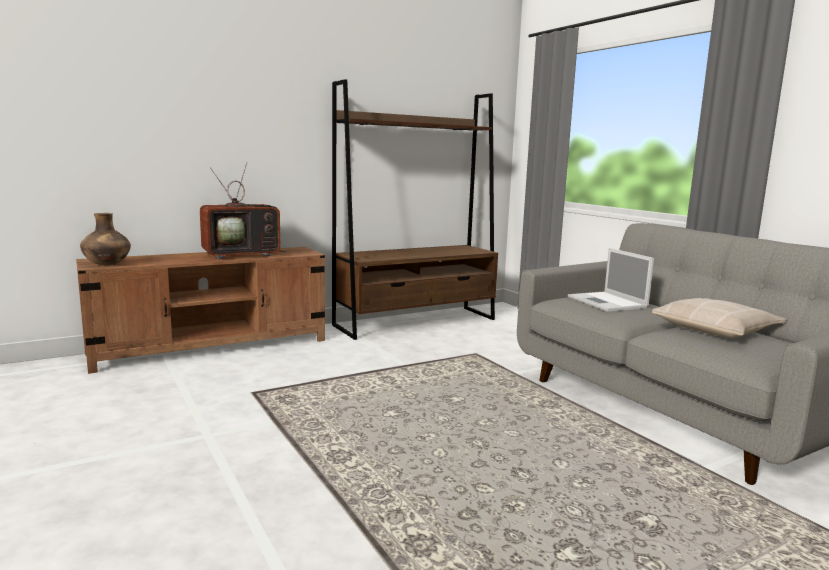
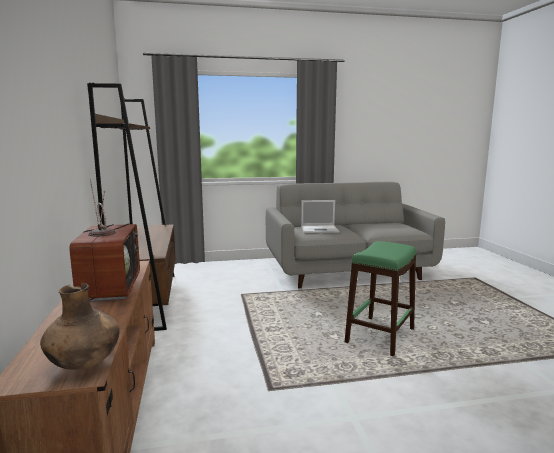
camera: 70 degrees left, 0 degrees up
beige pillow [652,298,787,338] -> none
none -> green stool [345,241,416,356]

